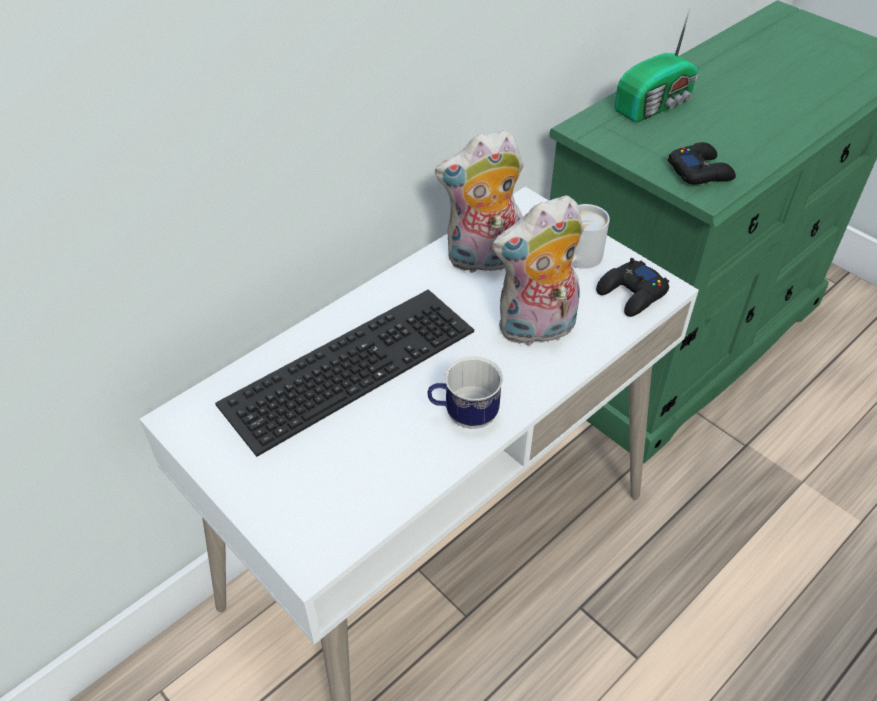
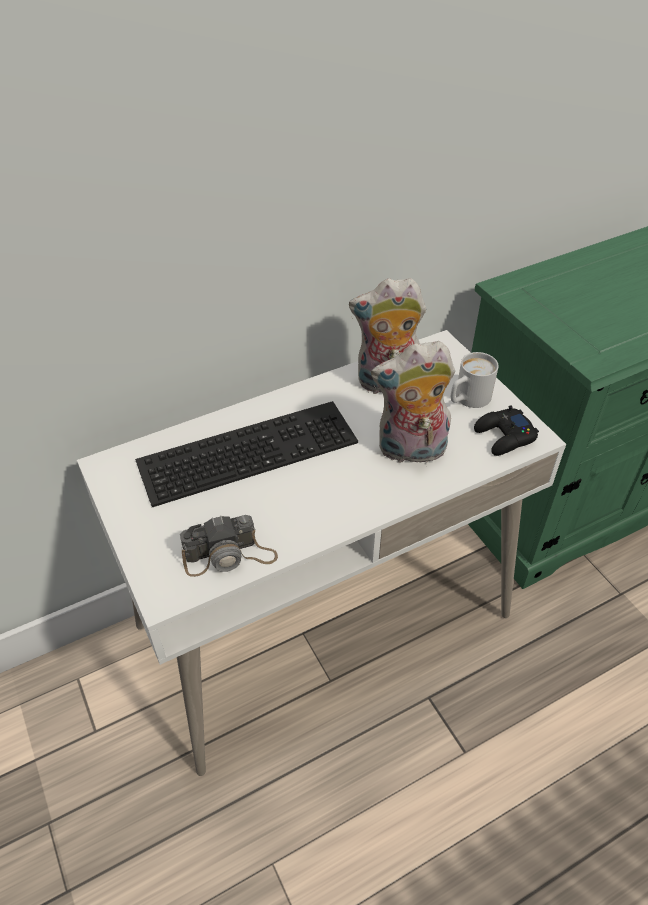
camera: 15 degrees right, 0 degrees up
mug [427,356,503,429] -> none
radio [615,8,698,122] -> none
black game controller [668,142,736,185] -> none
none -> camera [180,515,278,577]

